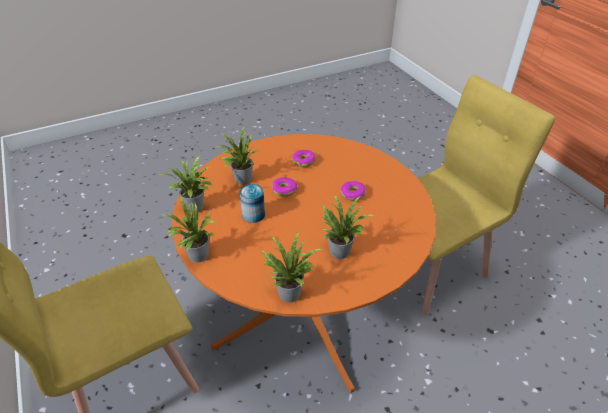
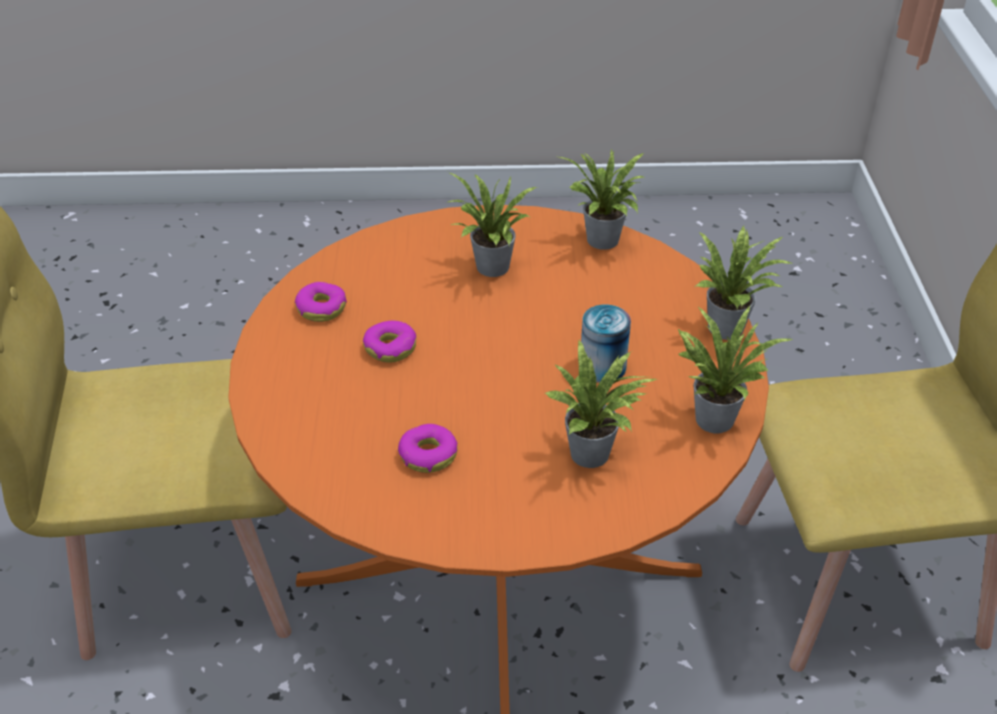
camera: 155 degrees left, 0 degrees up
donut [272,177,297,197] -> donut moved to [295,282,347,322]

